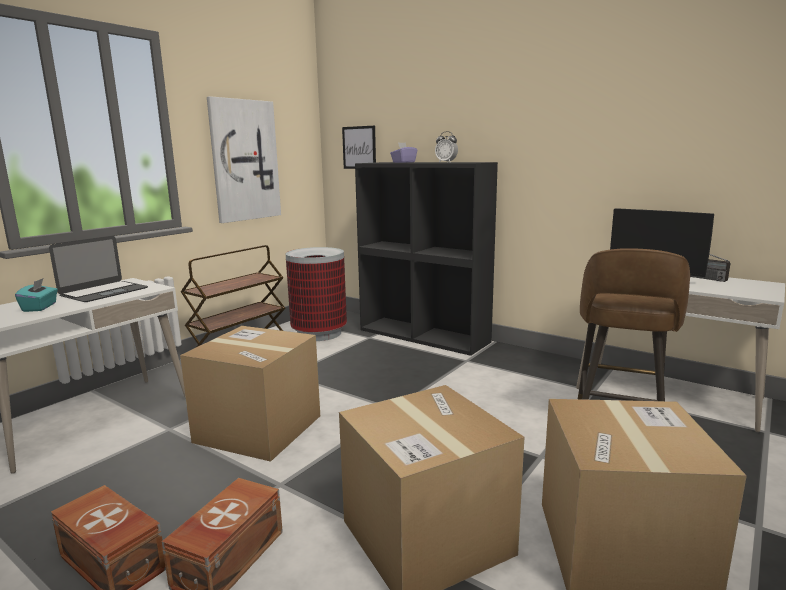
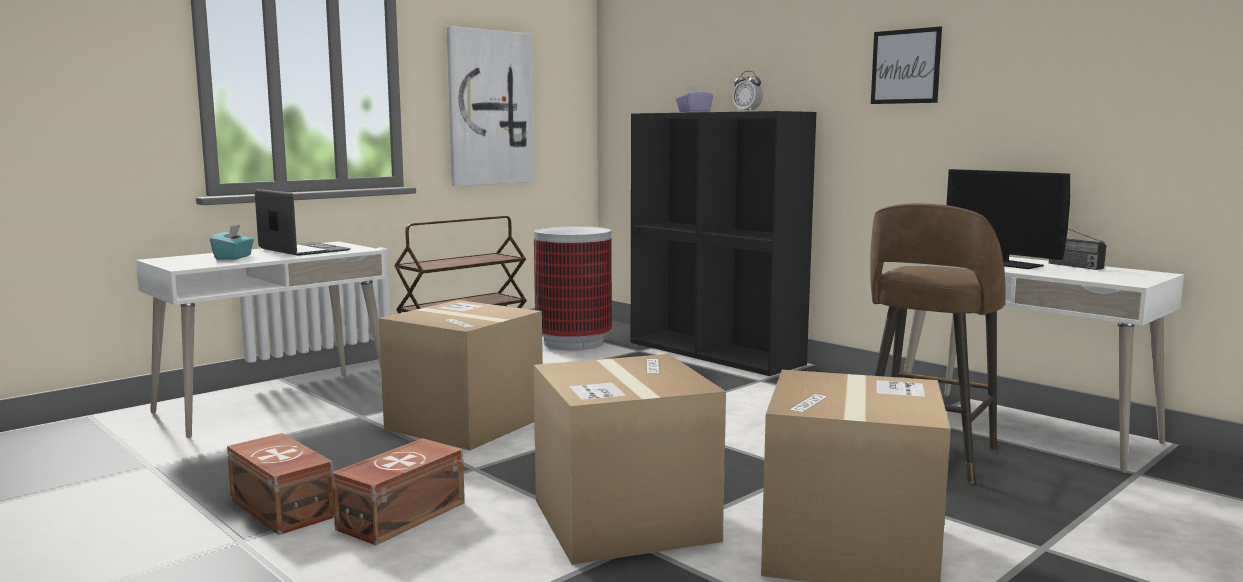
camera: 10 degrees right, 5 degrees down
laptop [49,236,148,302] -> laptop turned 90 degrees counterclockwise [255,189,351,256]
picture [342,126,376,169] -> picture moved to [871,26,942,104]

